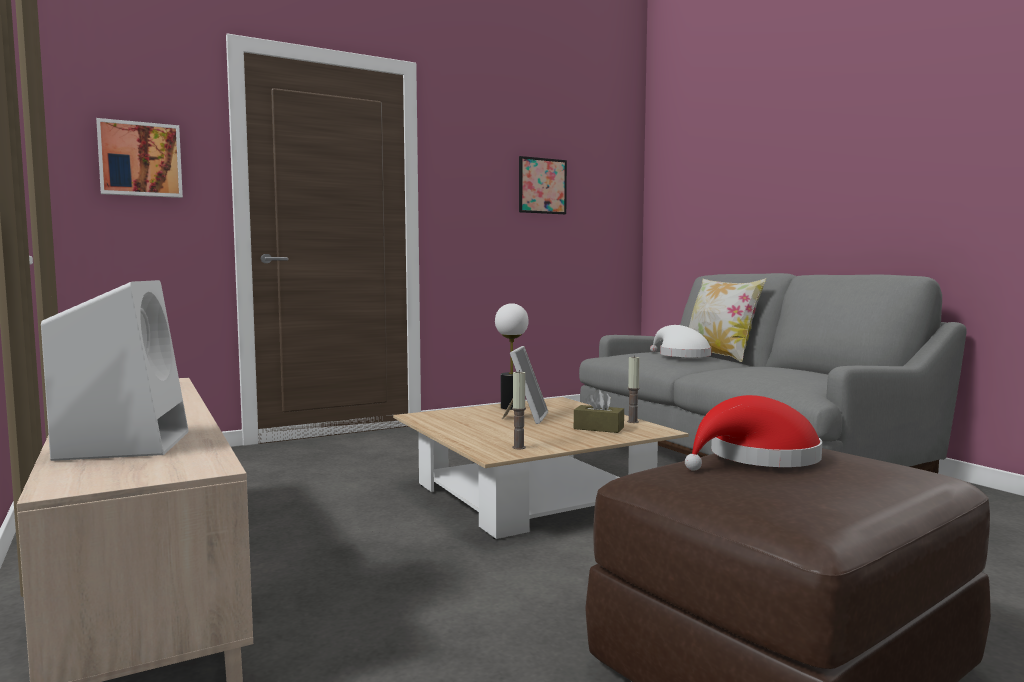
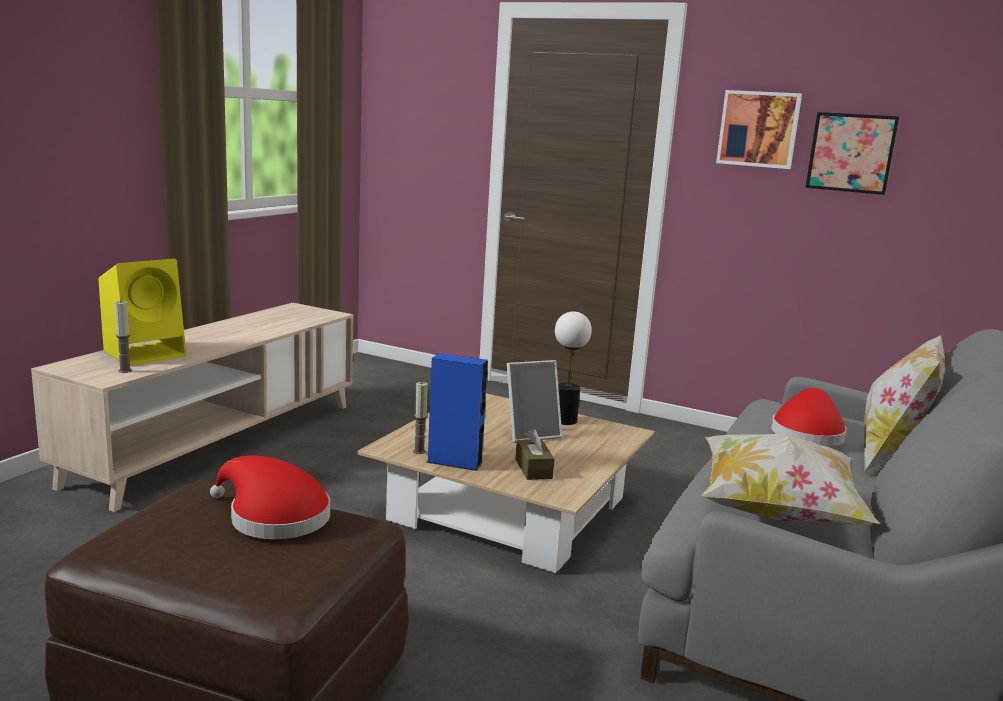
camera: 55 degrees right, 10 degrees up
white speaker [41,280,189,461] -> yellow speaker [98,259,186,365]
picture [96,118,183,198] -> picture moved to [716,90,802,169]
candle [627,355,640,423] -> candle moved to [115,300,132,373]
white hat [650,325,711,357] -> red hat [771,388,847,447]
none -> blue speaker [426,353,488,471]
none -> pillow [702,434,880,525]

